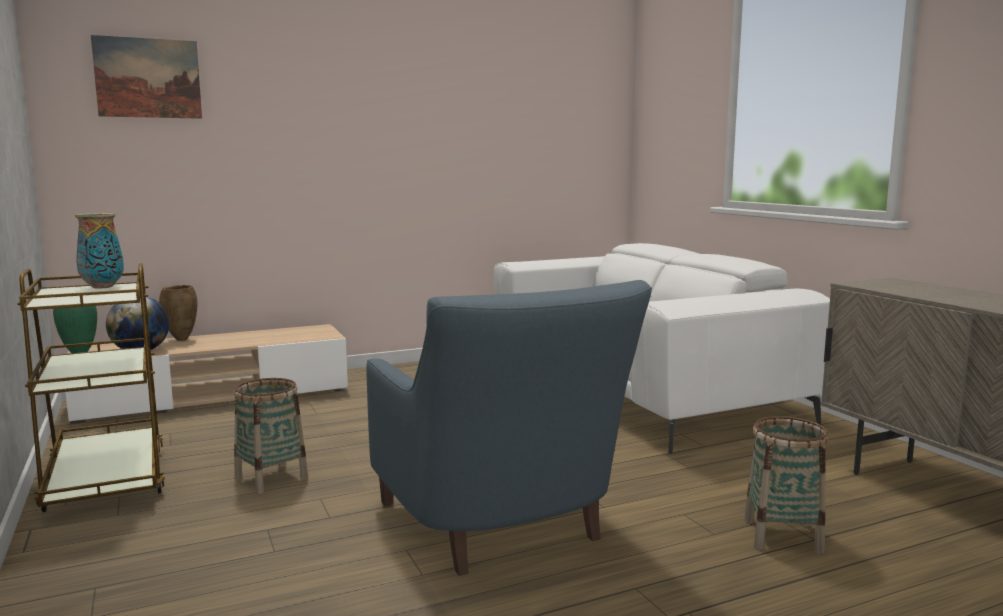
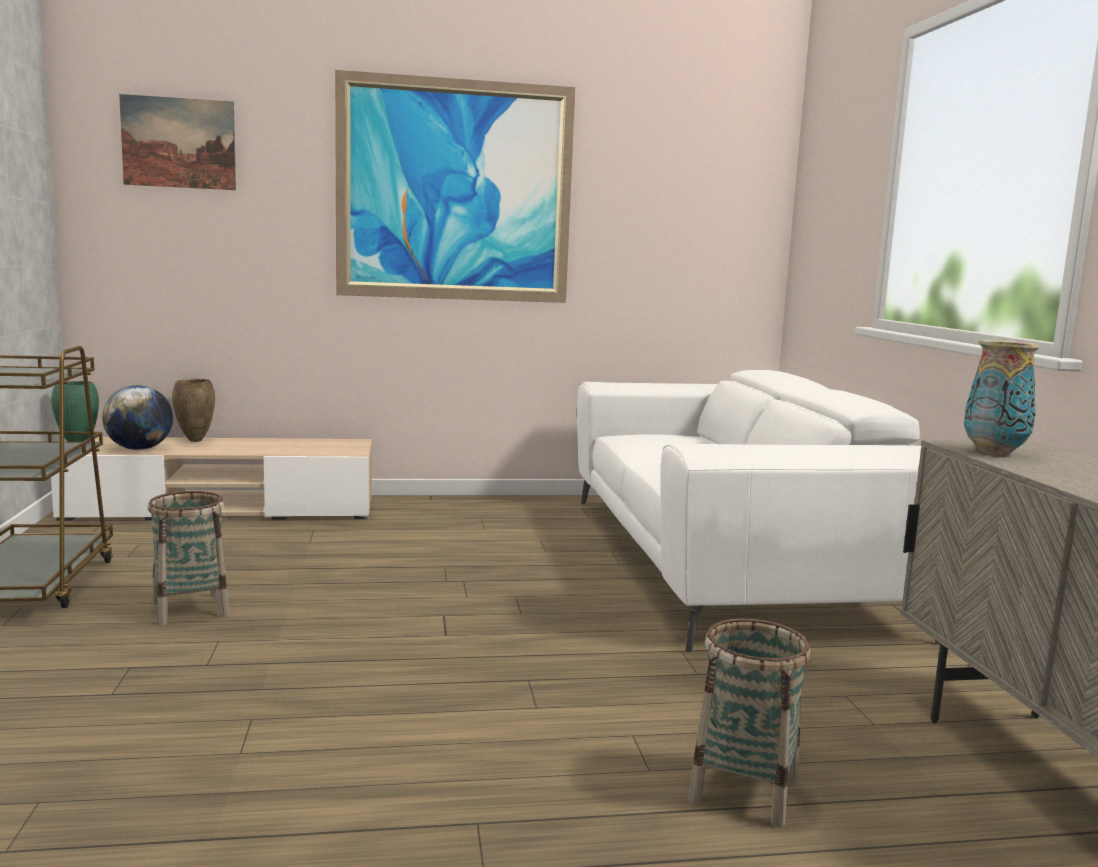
camera: 15 degrees right, 0 degrees up
vase [75,213,124,289] -> vase moved to [964,340,1040,455]
blue armchair [366,280,652,576] -> none
none -> picture [335,70,575,303]

